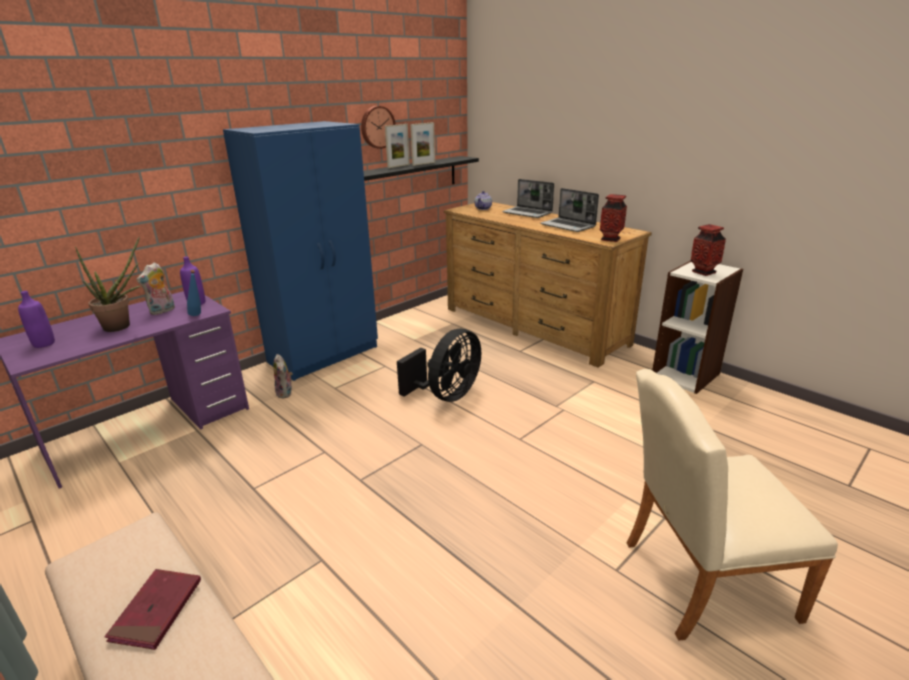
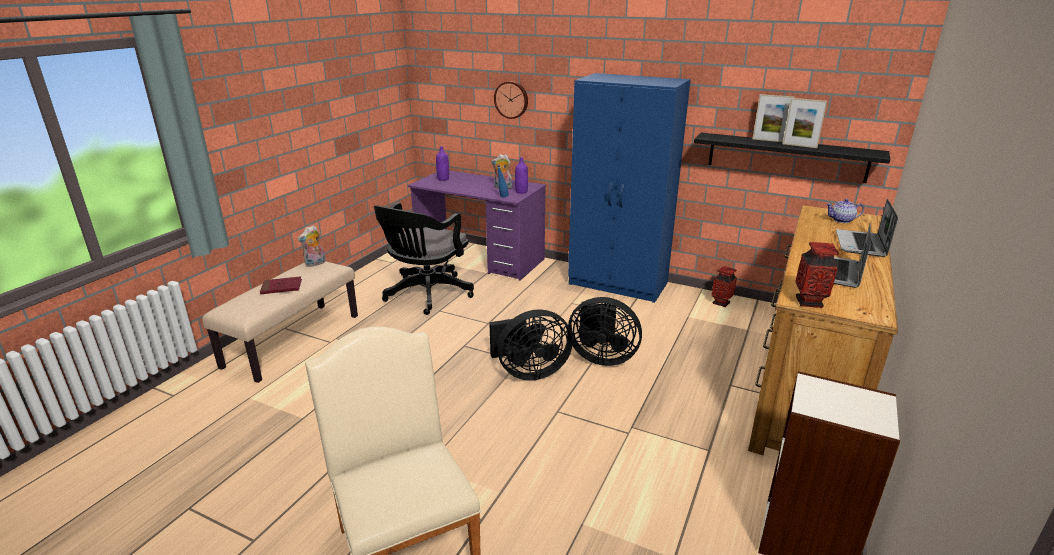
camera: 70 degrees right, 0 degrees up
potted plant [75,237,140,332] -> none
plush toy [273,354,293,398] -> plush toy moved to [297,225,325,267]
wall clock [361,106,396,149] -> wall clock moved to [494,81,528,119]
vase [691,224,726,276] -> vase moved to [711,266,737,307]
none -> black office chair [374,203,474,315]
none -> black fan [489,309,573,381]

